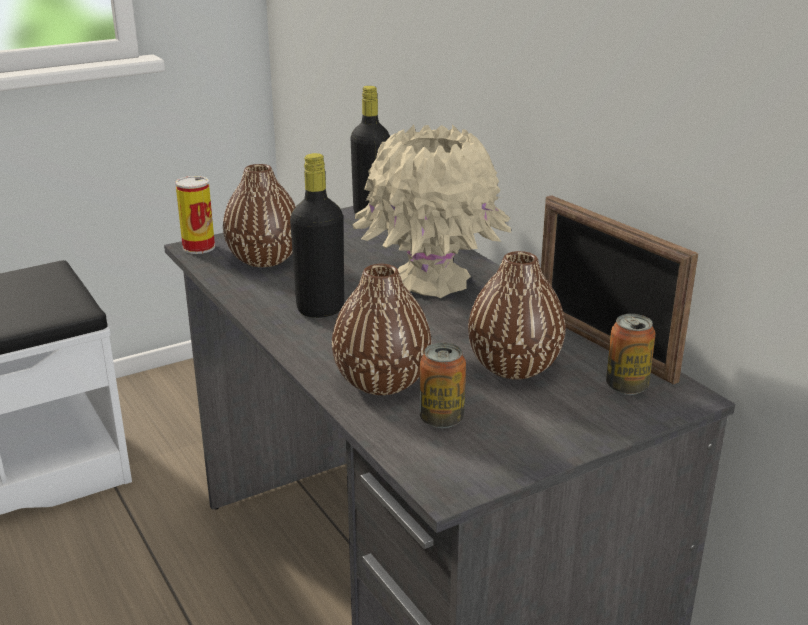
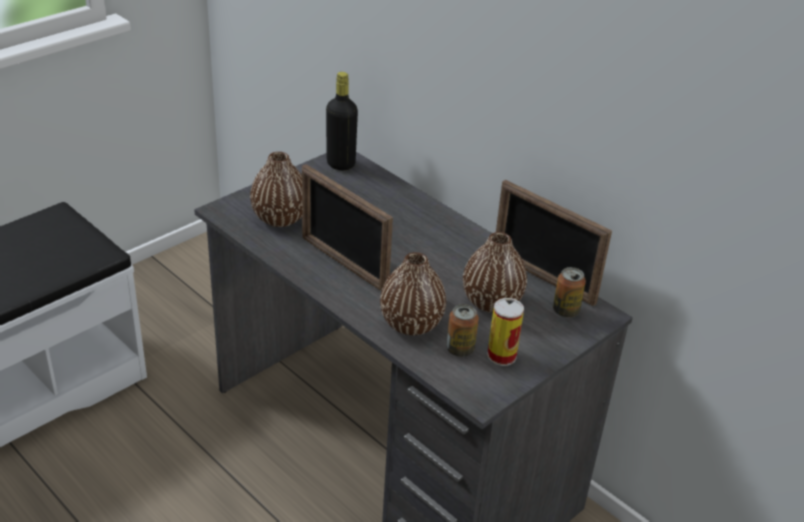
camera: 15 degrees left, 10 degrees up
can [175,176,215,254] -> can moved to [487,298,524,366]
black bottle [290,153,344,318] -> picture frame [302,164,393,291]
beige vase [352,125,511,298] -> none

